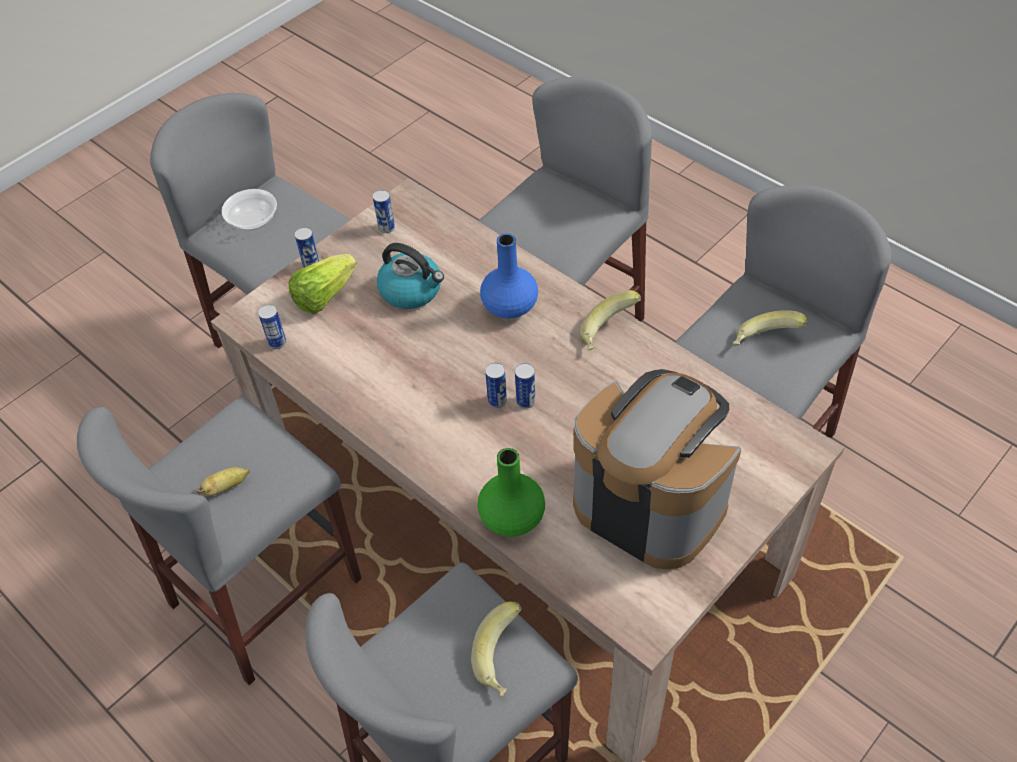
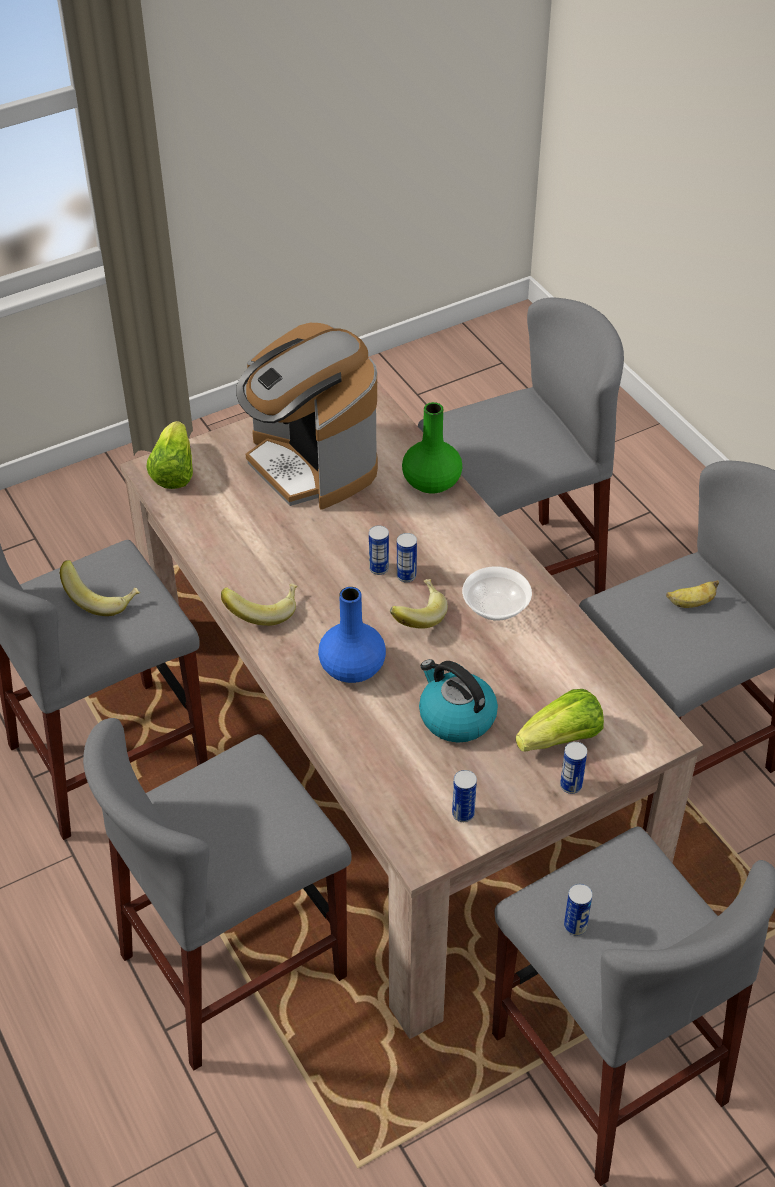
camera: 165 degrees left, 5 degrees down
bowl [222,189,277,230] -> bowl moved to [462,566,532,621]
can [258,305,286,349] -> can moved to [564,884,592,936]
banana [471,601,522,697] -> banana moved to [390,579,448,629]
none -> lettuce [146,421,193,489]

